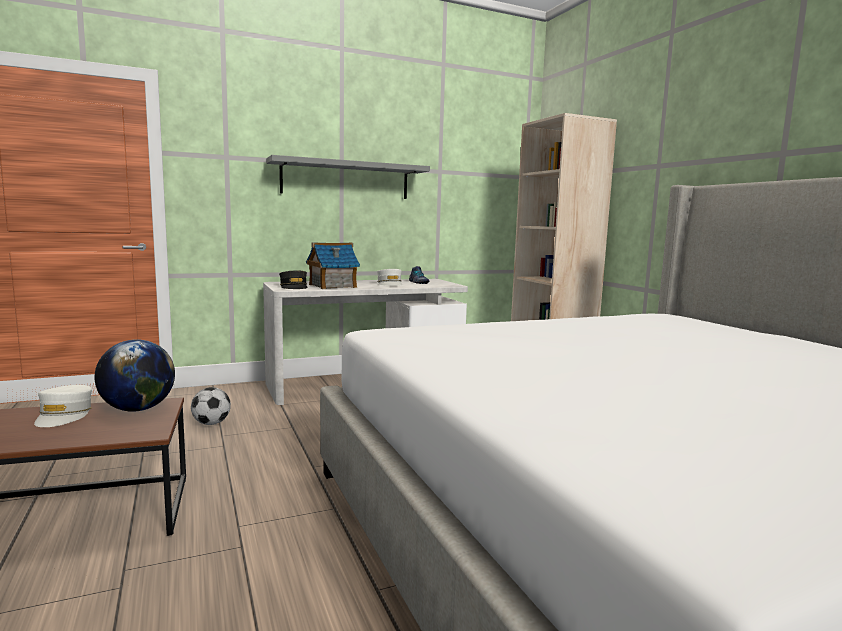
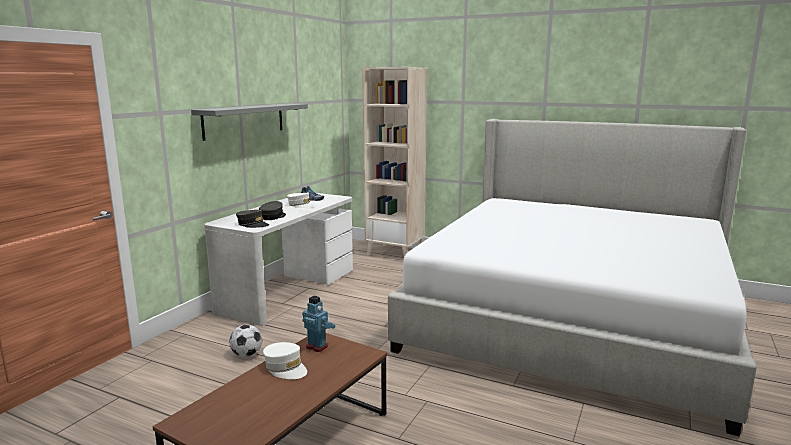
camera: 40 degrees left, 5 degrees up
globe [95,339,175,412] -> toy robot [302,296,335,352]
toy house [306,242,360,289] -> grey cap [259,201,286,220]

